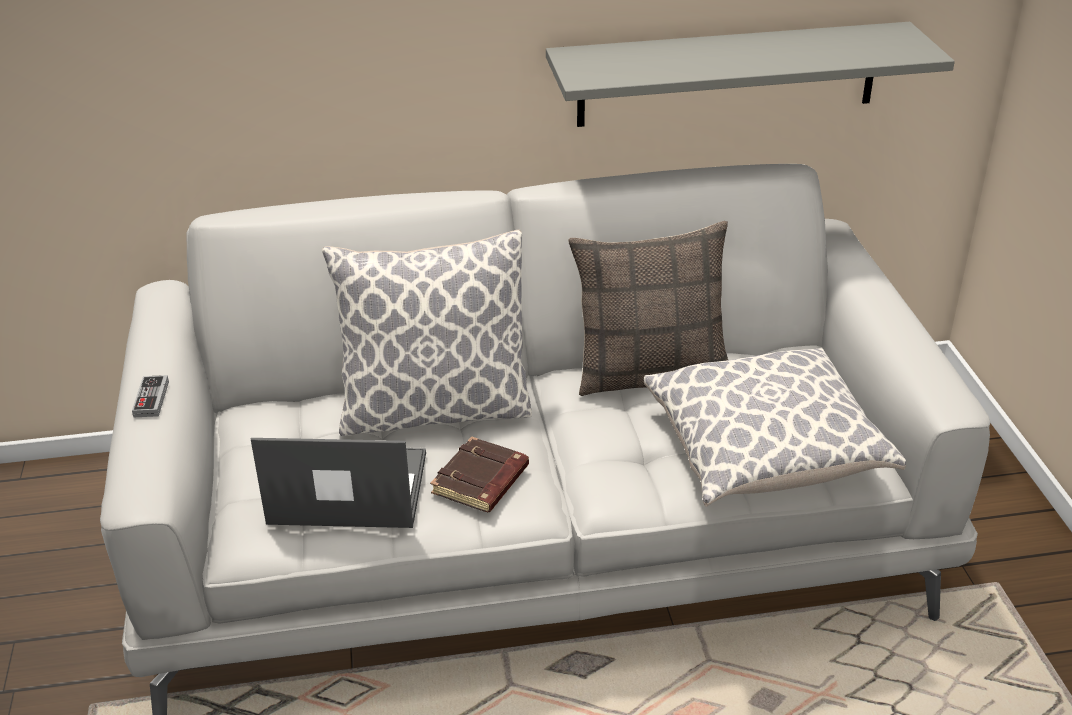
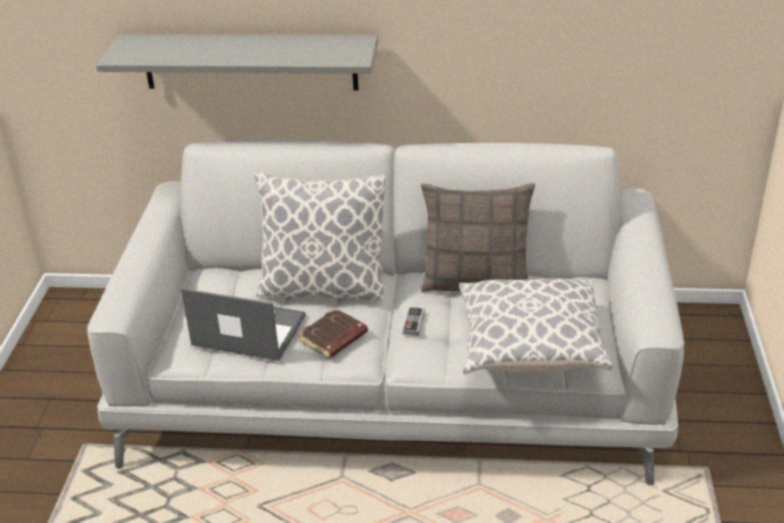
camera: 15 degrees right, 0 degrees up
game controller [132,375,169,417] -> game controller moved to [403,307,425,336]
grey shelf [546,22,955,127] -> grey shelf moved to [96,34,378,90]

